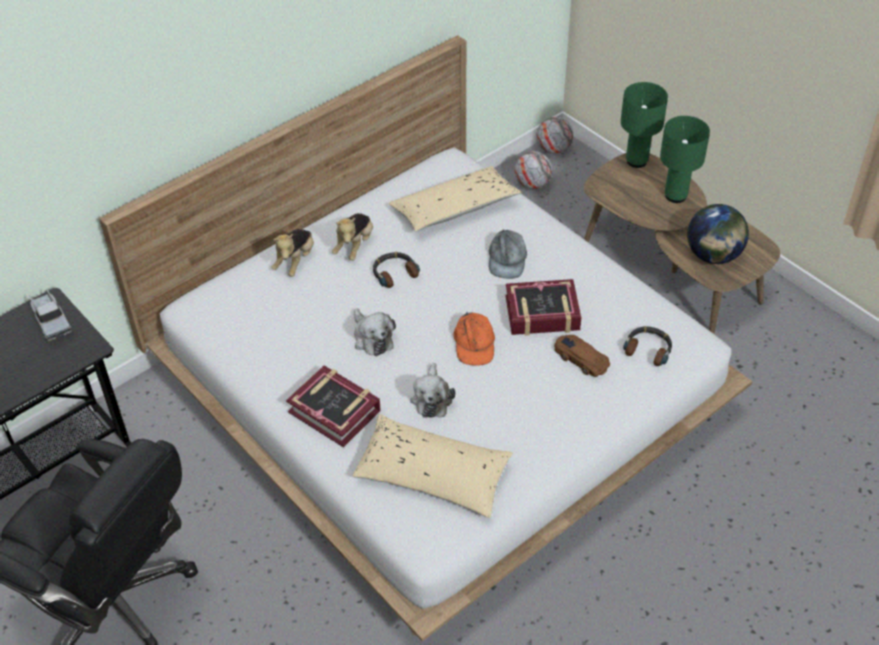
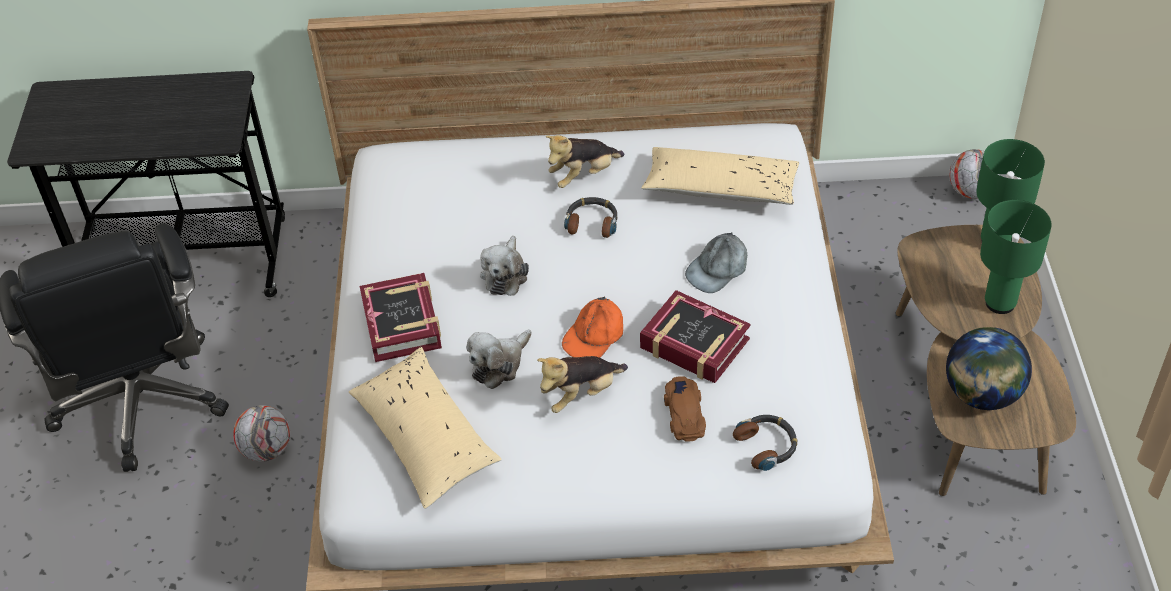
camera: 40 degrees right, 0 degrees up
toy truck [29,289,72,341] -> none
plush toy [272,229,314,277] -> plush toy moved to [537,356,628,413]
football [514,151,552,189] -> football moved to [233,405,290,462]

